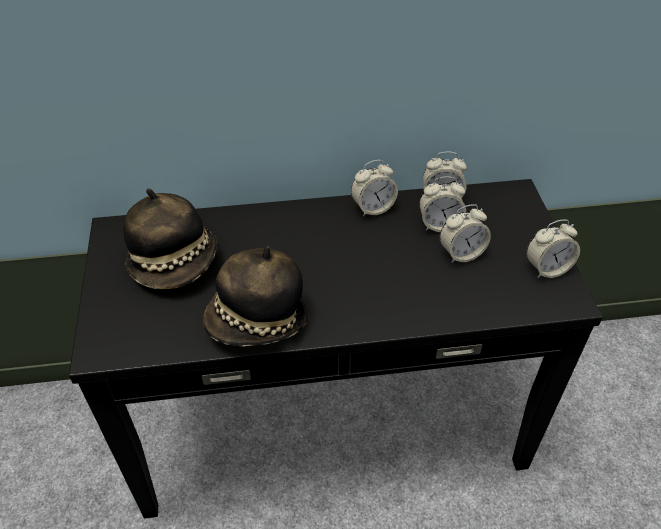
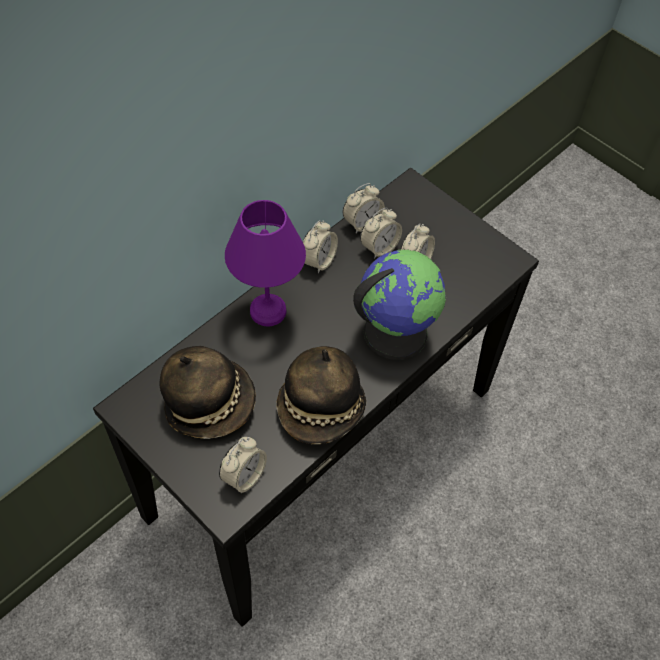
camera: 40 degrees left, 10 degrees up
alarm clock [526,220,580,278] -> alarm clock moved to [219,437,267,493]
none -> purple table lamp [225,200,306,326]
none -> globe [353,249,446,360]

